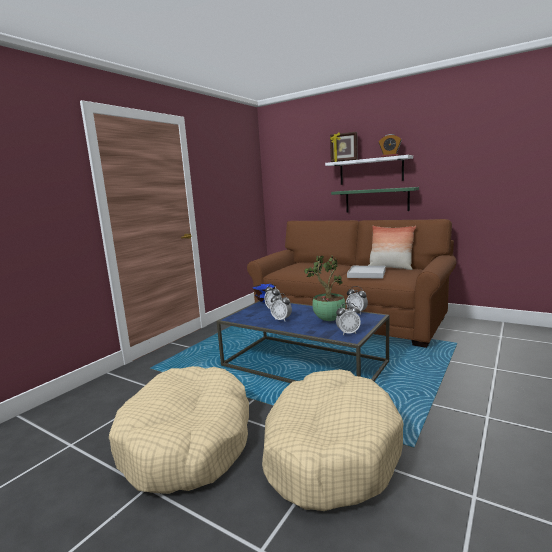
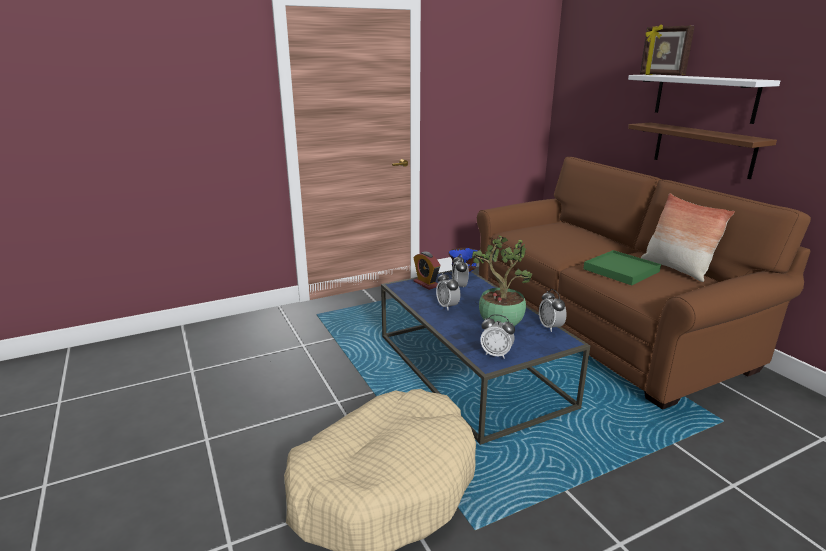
camera: 30 degrees right, 10 degrees up
beige dog bed [109,366,249,494] -> none
green shelf [331,187,419,212] -> brown shelf [628,122,777,179]
white tray [347,266,386,279] -> green tray [583,250,661,285]
alarm clock [379,134,402,157] -> alarm clock moved to [413,252,440,290]

